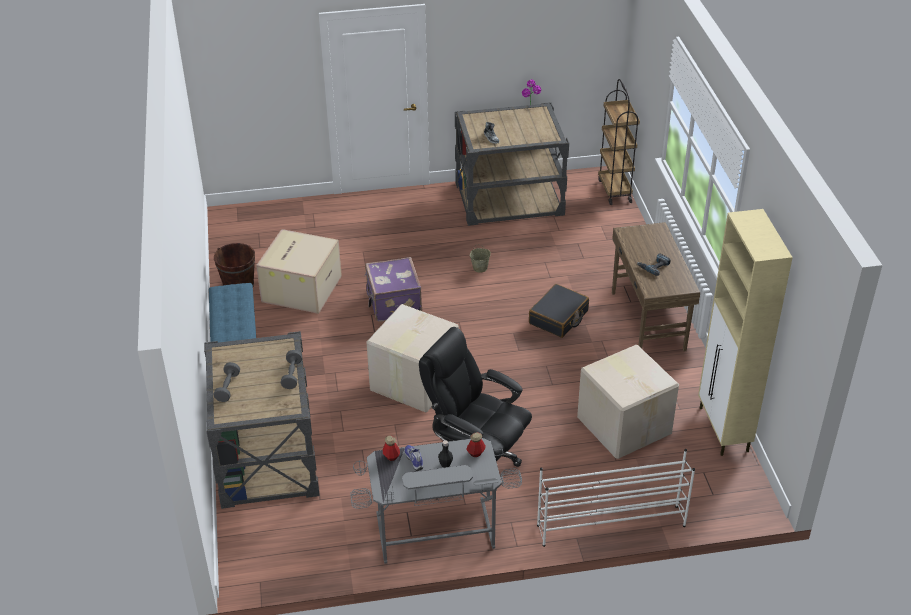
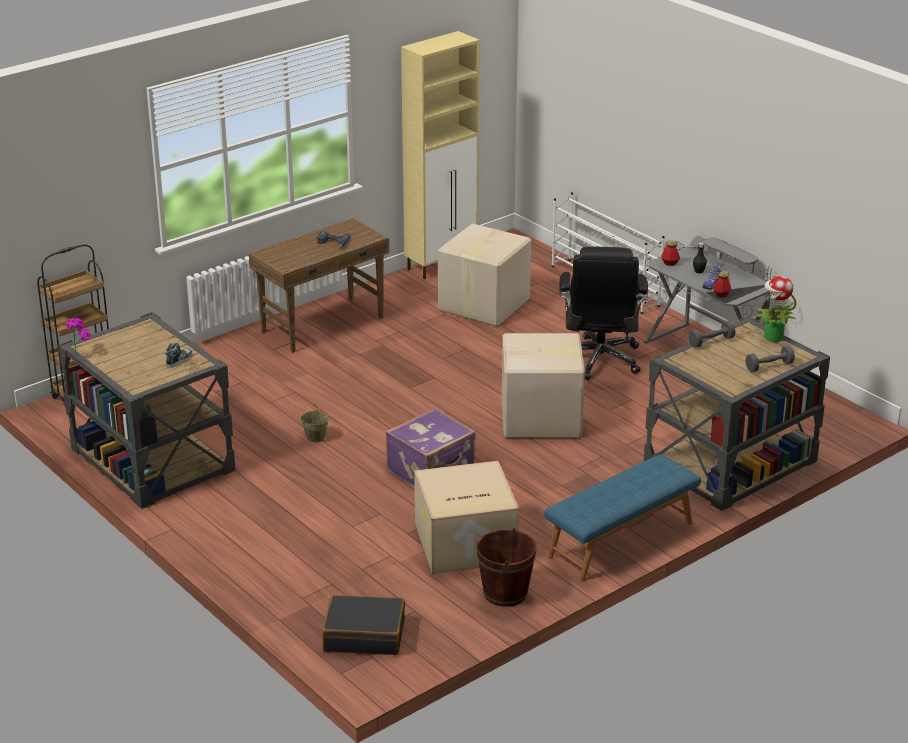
camera: 120 degrees left, 10 degrees down
black suitcase [529,284,589,338] -> black suitcase moved to [322,595,405,655]
none -> potted plant [753,276,797,342]

